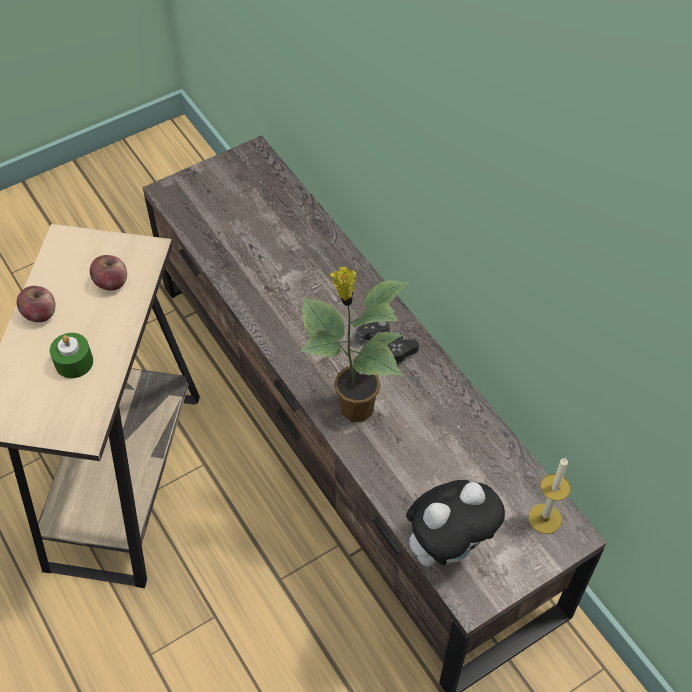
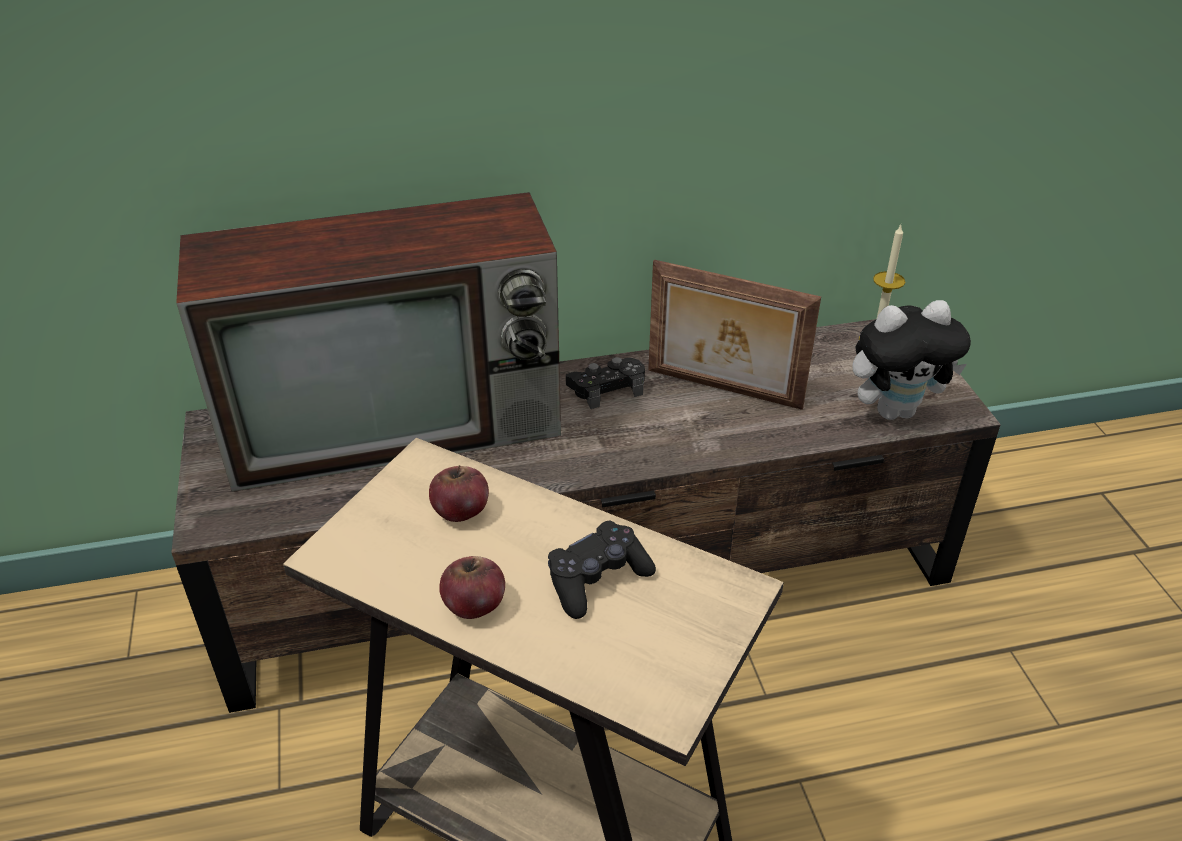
camera: 70 degrees left, 15 degrees down
green candle [50,333,93,378] -> black game controller [548,521,656,619]
potted plant [300,266,409,422] -> none
plush toy [406,480,505,566] -> plush toy turned 90 degrees clockwise [852,300,971,420]
none -> television [176,192,561,492]
none -> picture frame [648,260,821,410]

